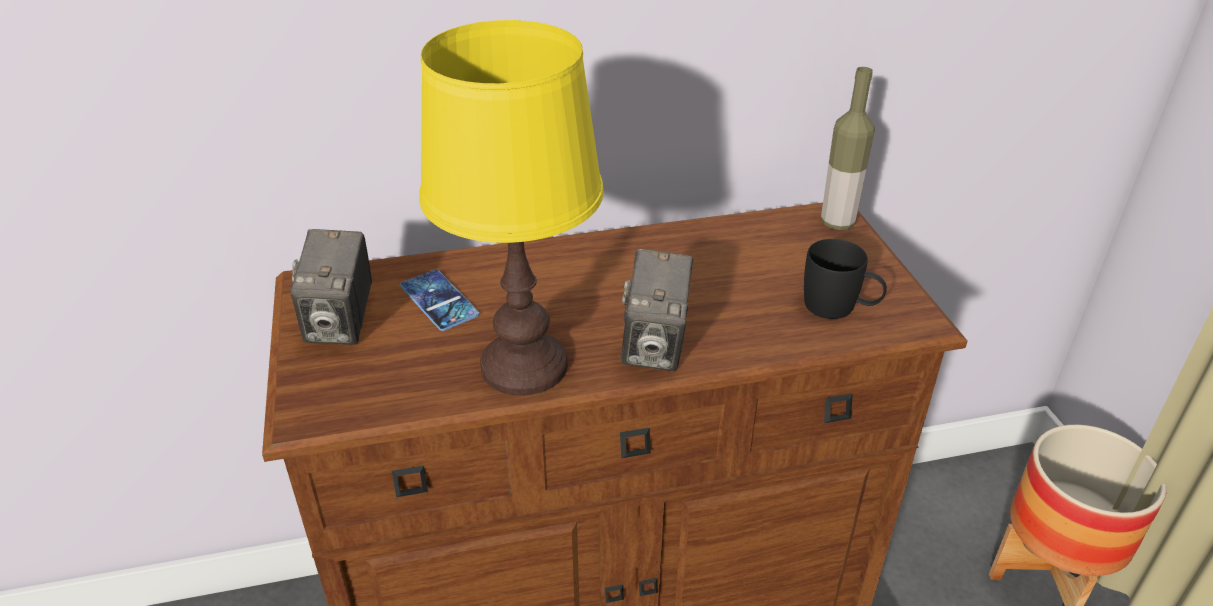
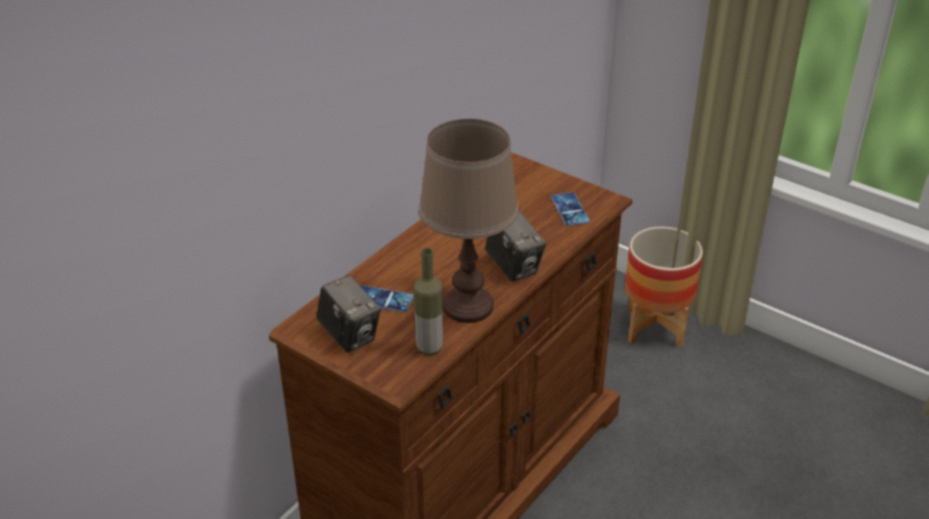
camera: 40 degrees left, 0 degrees up
yellow table lamp [419,20,604,396] -> brown table lamp [418,119,519,323]
black mug [804,239,887,319] -> phone [551,192,590,226]
bottle [821,67,875,230] -> bottle moved to [413,248,443,356]

